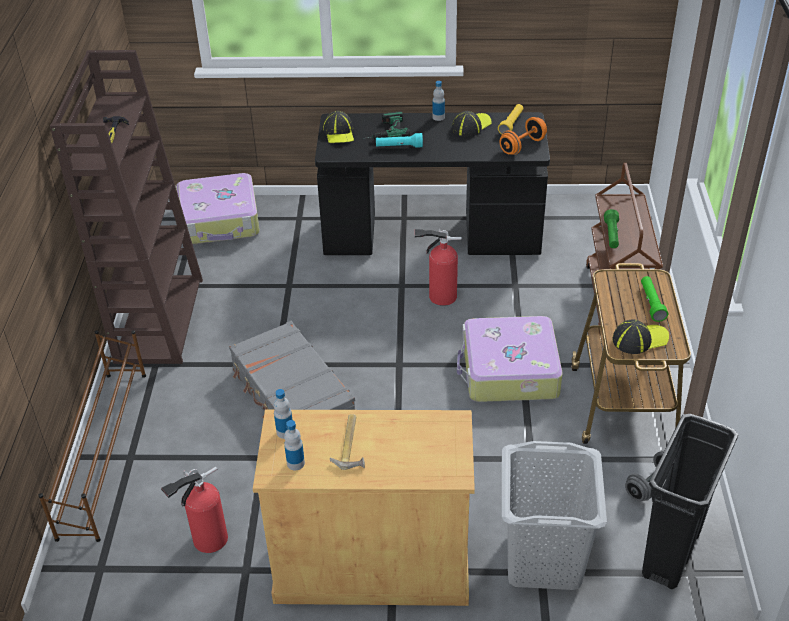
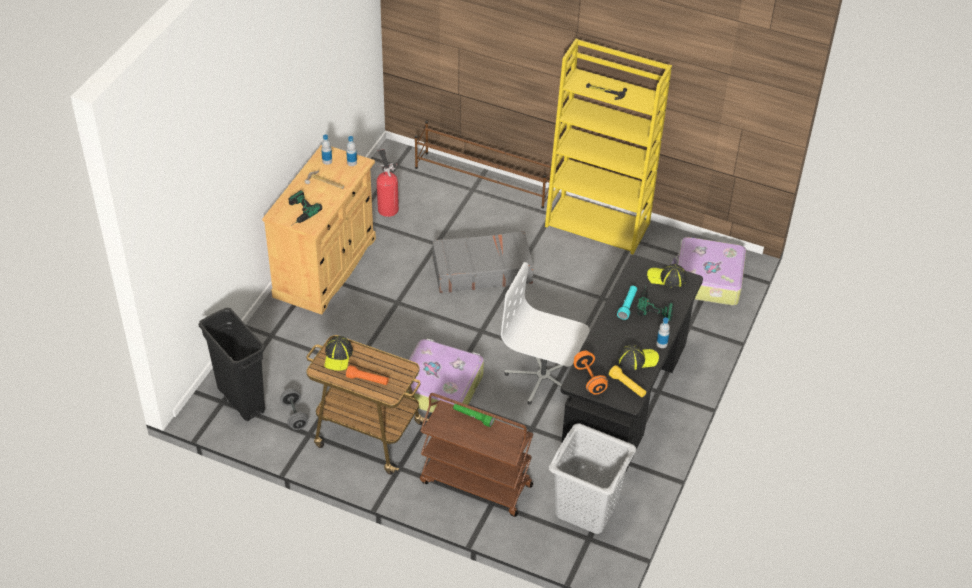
camera: 110 degrees right, 5 degrees up
brown bookcase [50,50,203,364] -> yellow bookcase [545,39,672,254]
fire extinguisher [415,229,461,306] -> white office chair [501,262,589,405]
cap [452,111,491,137] -> cap turned 75 degrees counterclockwise [617,345,659,370]
grey laundry basket [502,441,607,590] -> grey laundry basket moved to [549,423,636,534]
green flashlight [641,276,668,322] -> orange flashlight [346,365,389,385]
none -> power drill [289,190,322,226]

